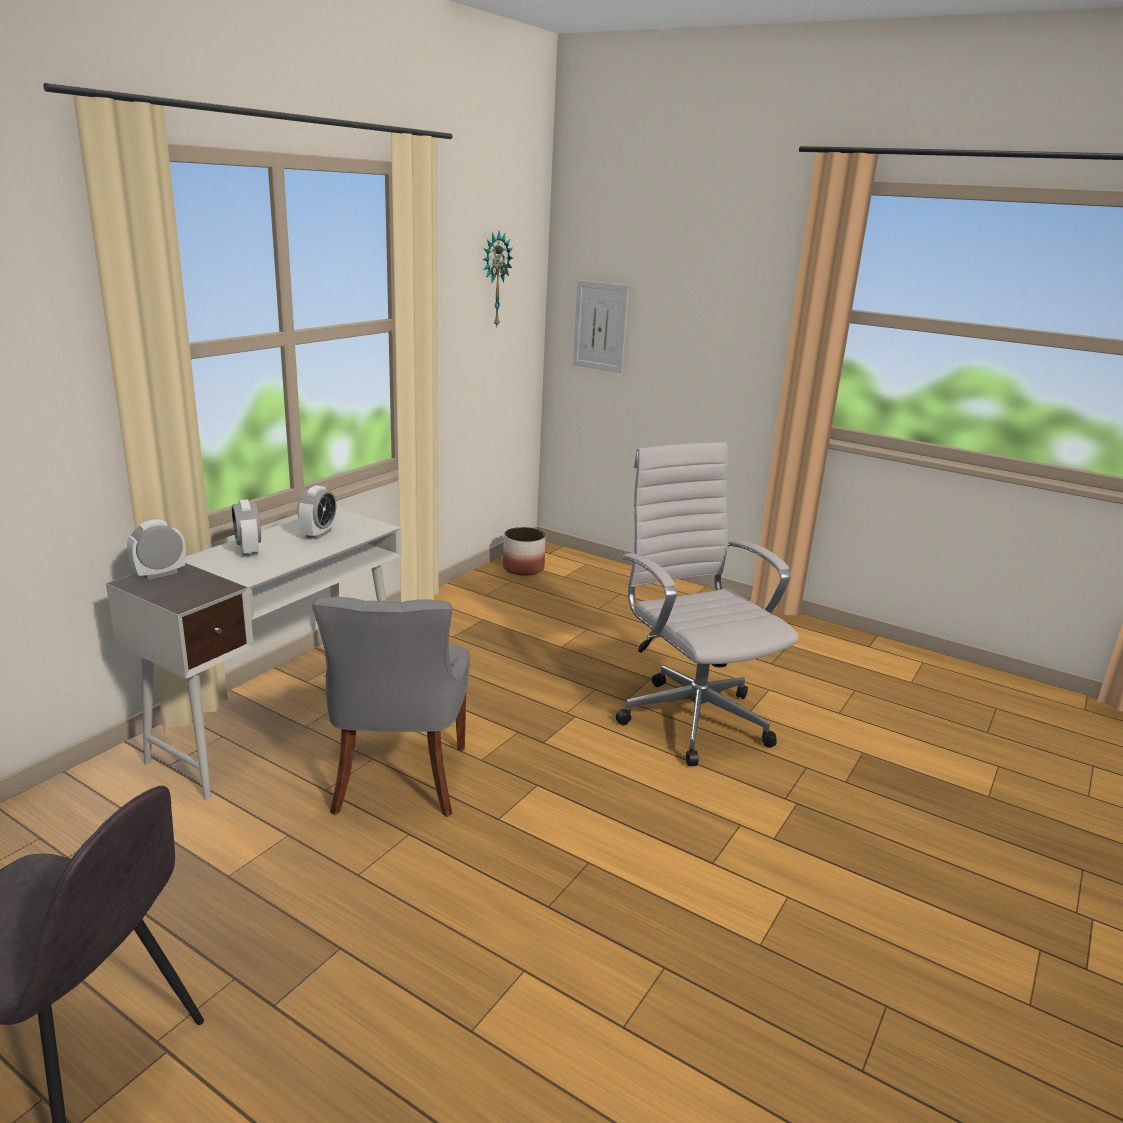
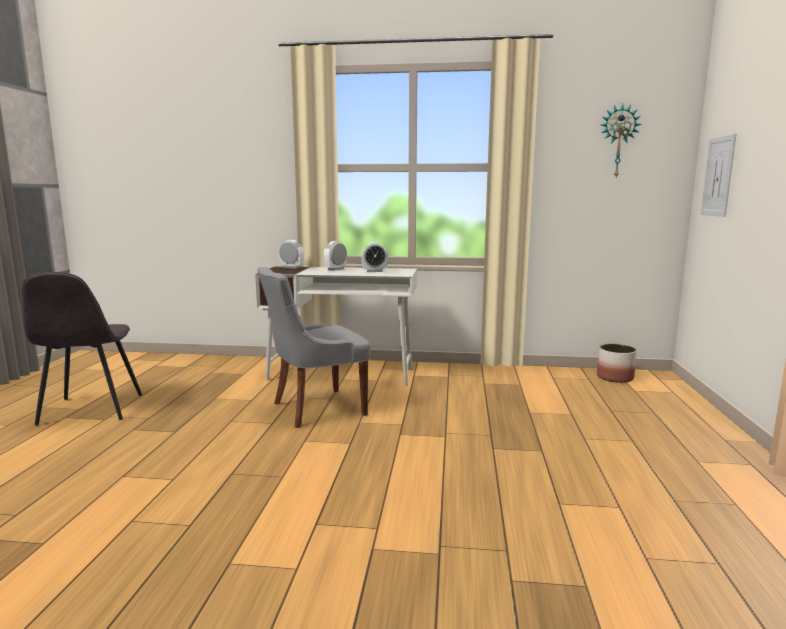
camera: 65 degrees right, 10 degrees down
white office chair [616,442,799,766] -> none

